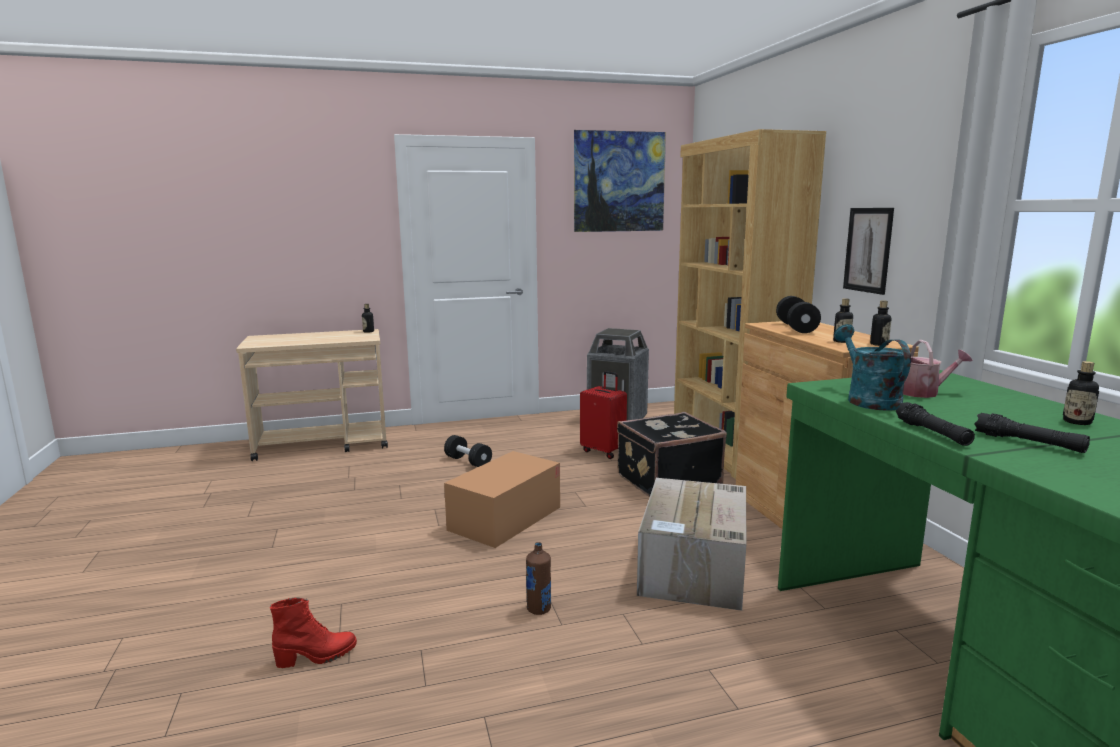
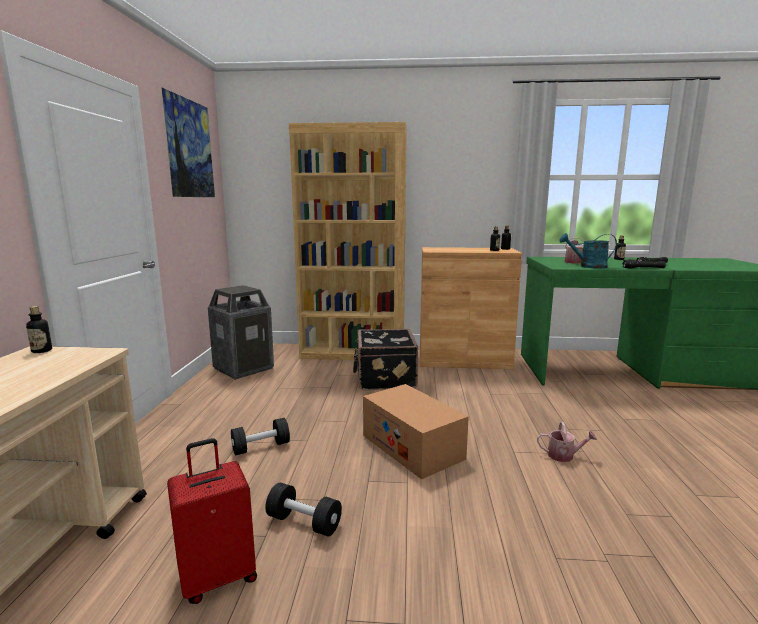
camera: 70 degrees left, 0 degrees up
red boot [270,598,357,668] -> none
brown bottle [526,542,551,615] -> watering can [537,422,597,462]
red suitcase [580,371,627,459] -> red suitcase moved to [167,438,257,604]
cardboard box [637,478,746,611] -> none
black dumbbell [776,296,821,333] -> black dumbbell moved to [265,483,342,536]
picture [843,208,894,295] -> none

